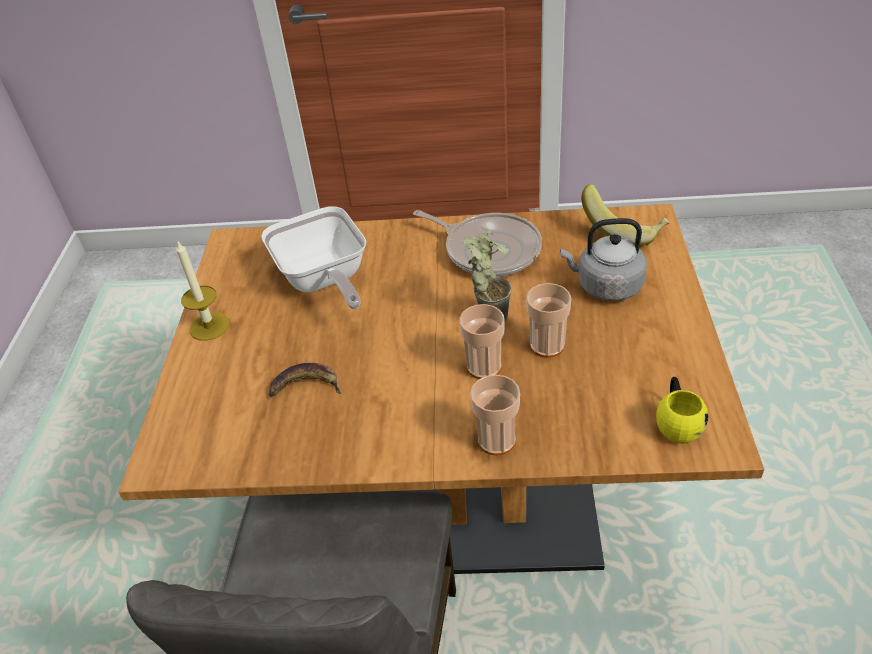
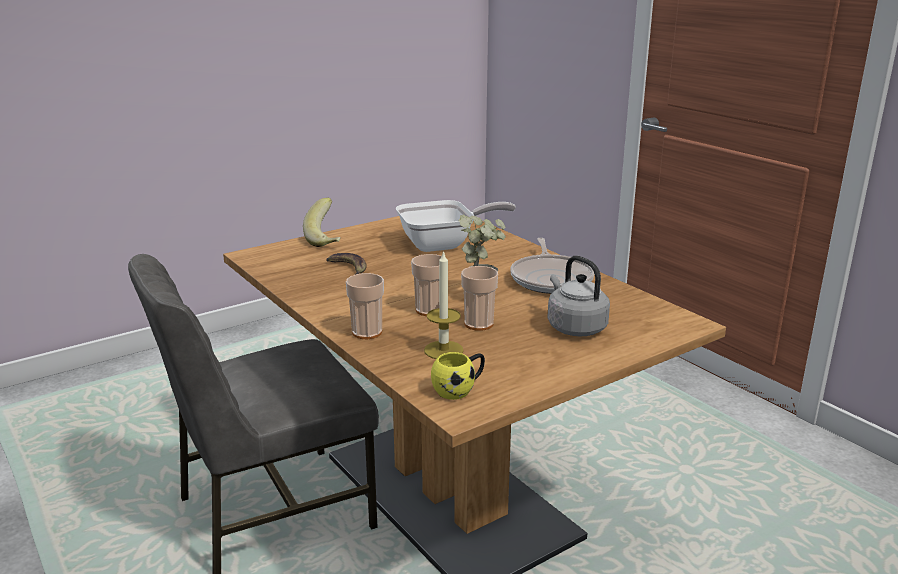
camera: 50 degrees right, 20 degrees down
candle [176,240,230,341] -> candle moved to [424,250,464,359]
frying pan [261,206,367,309] -> frying pan turned 135 degrees counterclockwise [396,200,516,252]
banana [581,184,670,247] -> banana moved to [303,198,340,247]

